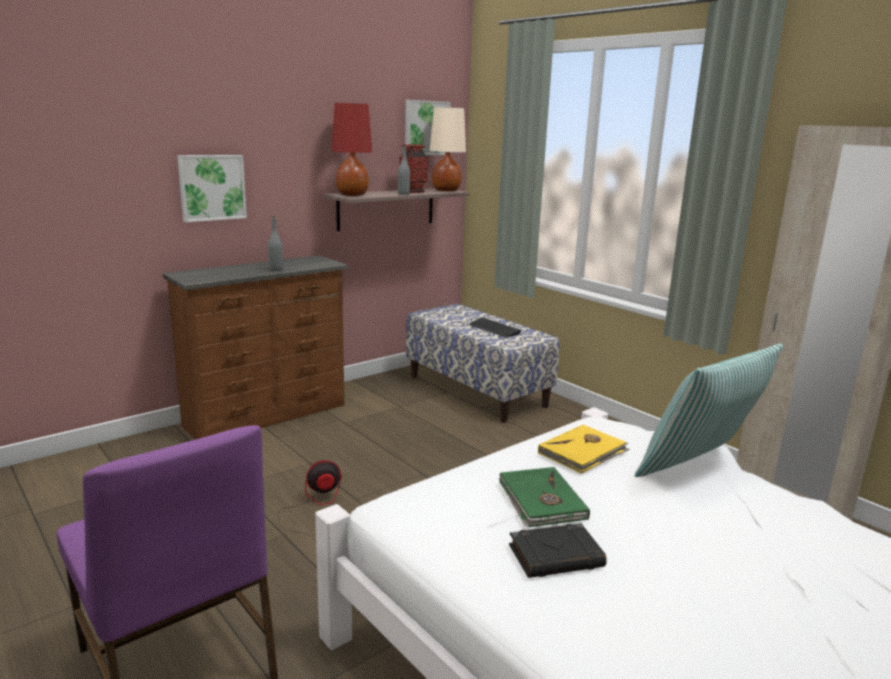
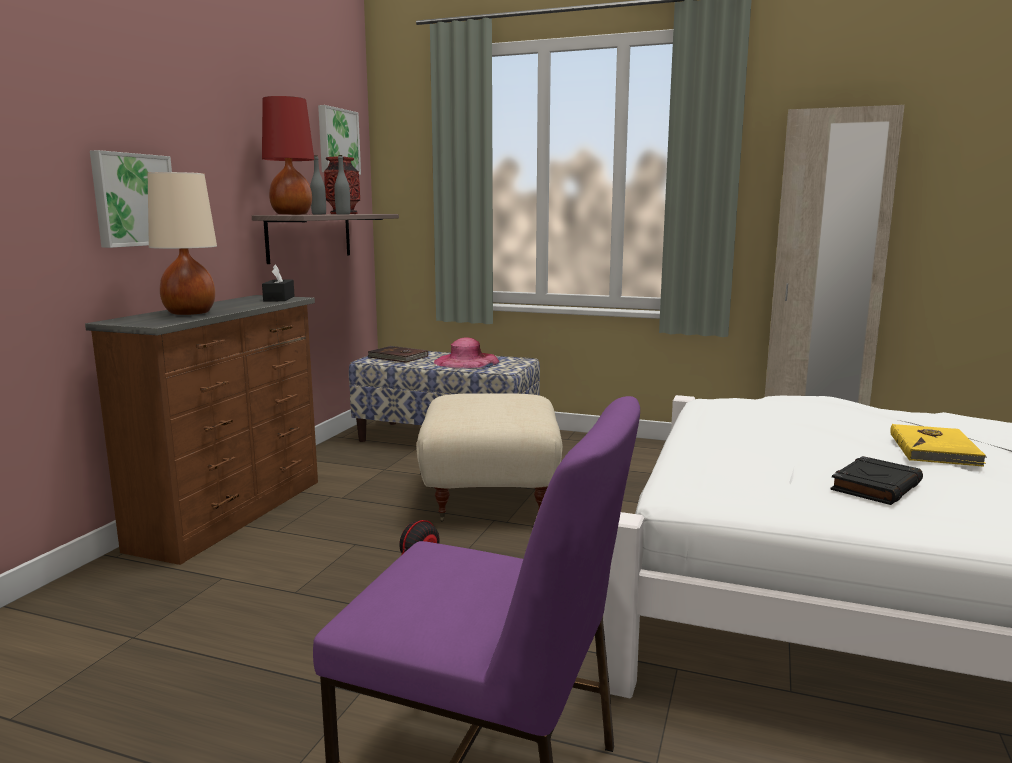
camera: 30 degrees left, 5 degrees down
grey bottle [268,216,283,271] -> grey bottle moved to [310,155,326,214]
beige table lamp [430,107,466,191] -> beige table lamp moved to [148,172,217,315]
keyboard [469,317,522,338] -> pink hat [434,338,500,369]
green book [499,467,590,527] -> none
yellow book [538,424,630,474] -> yellow book moved to [890,424,987,467]
pillow [635,344,783,477] -> none
none -> black tissue box [262,265,295,301]
none -> brown book [367,346,428,363]
none -> beige ottoman [416,393,563,522]

